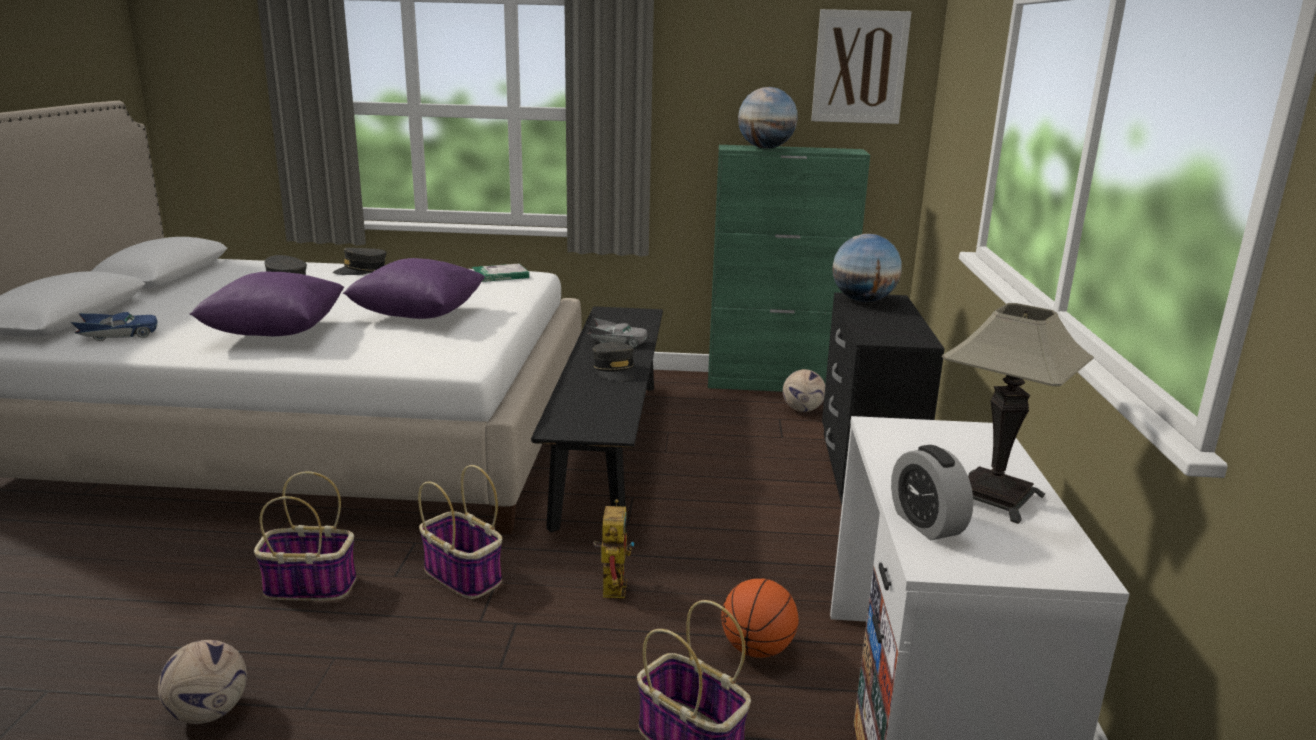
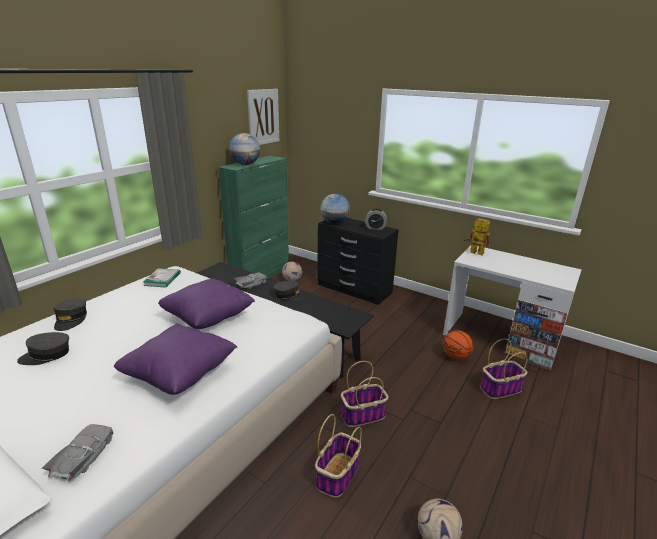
camera: 60 degrees left, 5 degrees up
blue toy car [71,312,158,341] -> grey toy car [42,424,113,481]
toy robot [593,499,635,598] -> toy robot moved to [464,217,490,255]
alarm clock [891,445,973,540] -> alarm clock moved to [365,209,387,230]
table lamp [942,303,1094,524] -> none

